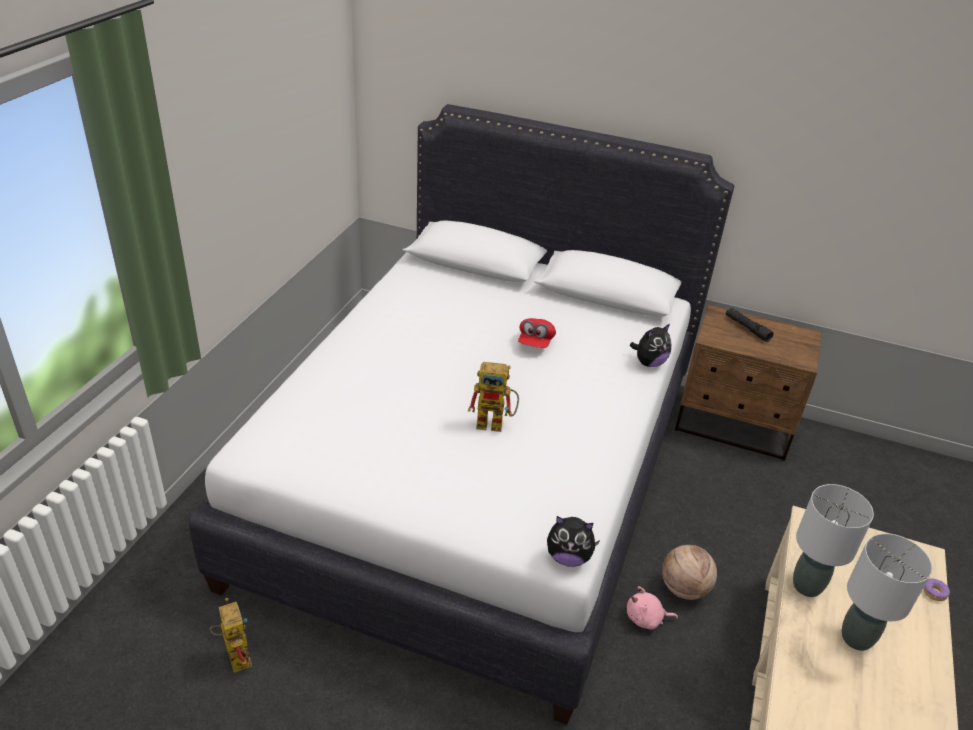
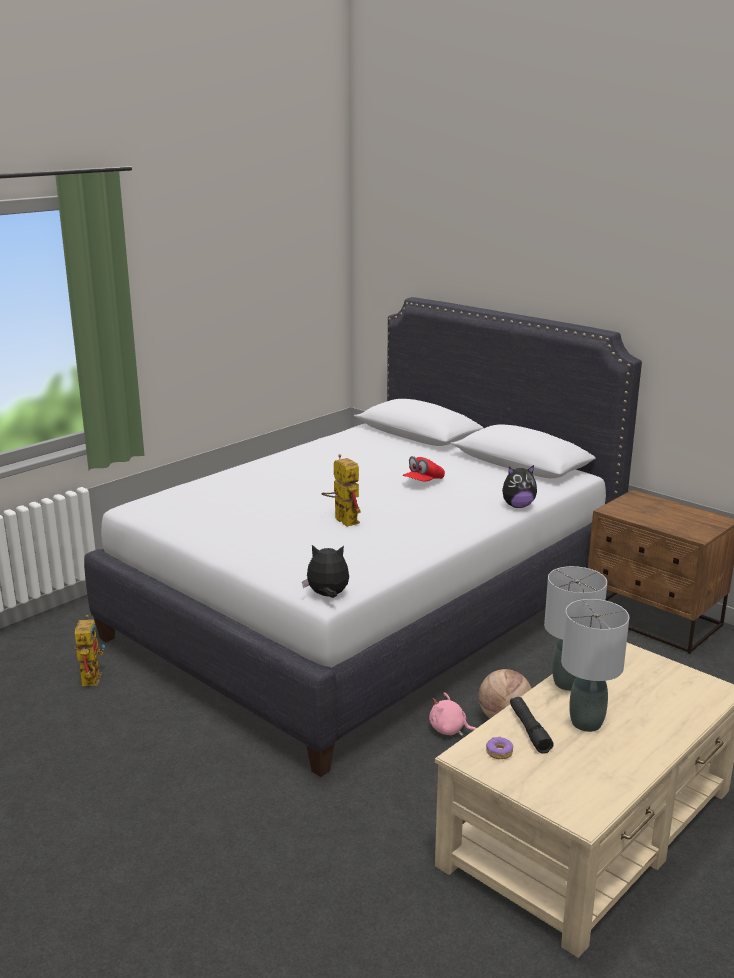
camera: 25 degrees right, 15 degrees down
toy robot [468,362,519,432] -> toy robot turned 150 degrees counterclockwise [321,454,361,527]
plush toy [547,516,600,567] -> plush toy turned 150 degrees clockwise [302,545,349,598]
black flashlight [726,308,774,342] -> black flashlight moved to [510,697,554,754]
donut [923,578,950,601] -> donut moved to [486,737,513,759]

